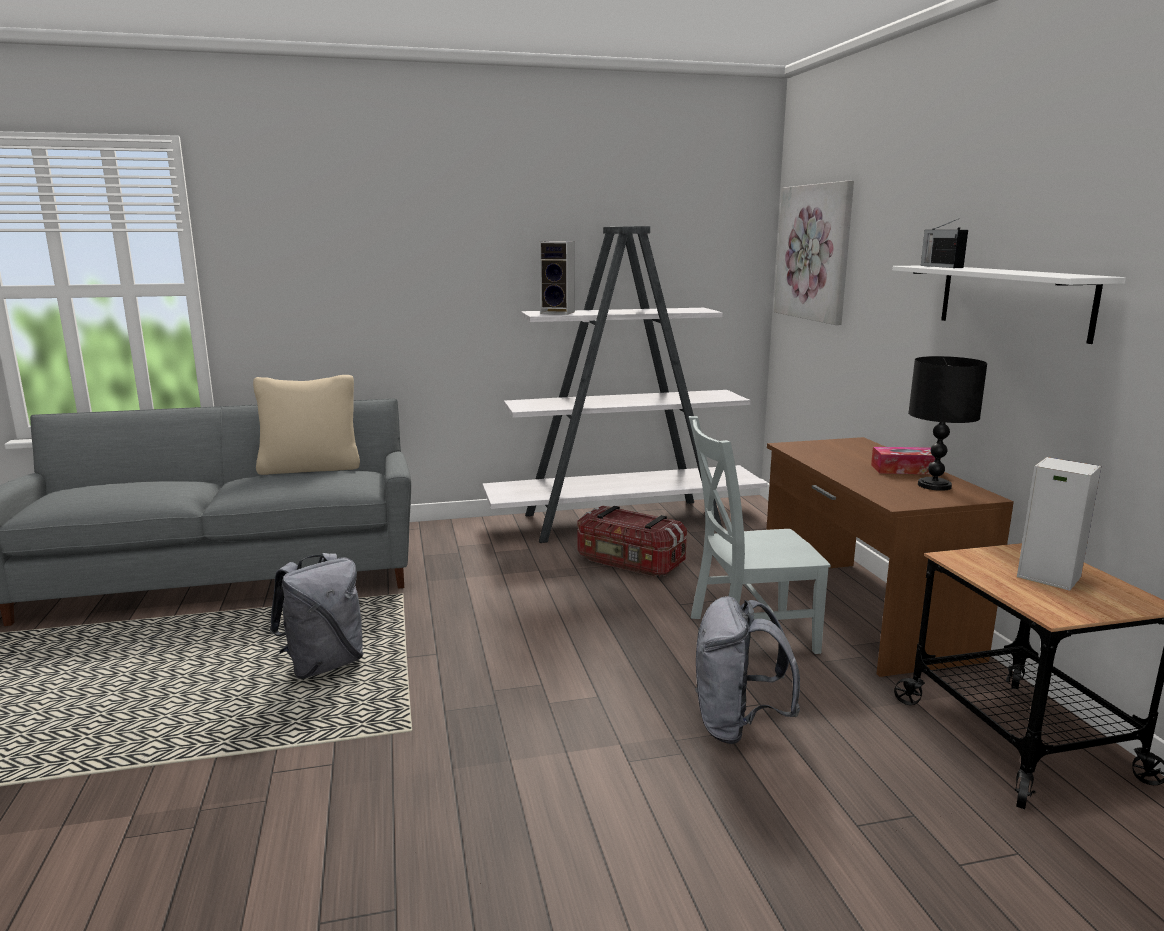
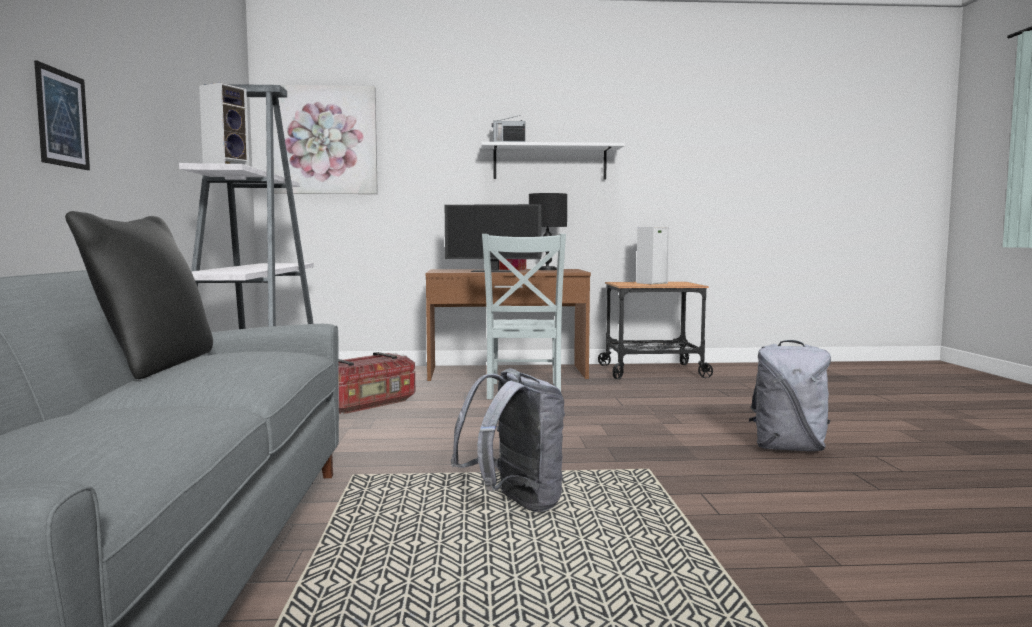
camera: 80 degrees left, 10 degrees down
beige pillow [253,375,360,475] -> black pillow [65,211,213,379]
grey backpack [695,596,800,744] -> grey backpack moved to [749,340,831,451]
none -> picture [34,60,90,170]
none -> monitor [445,204,542,272]

